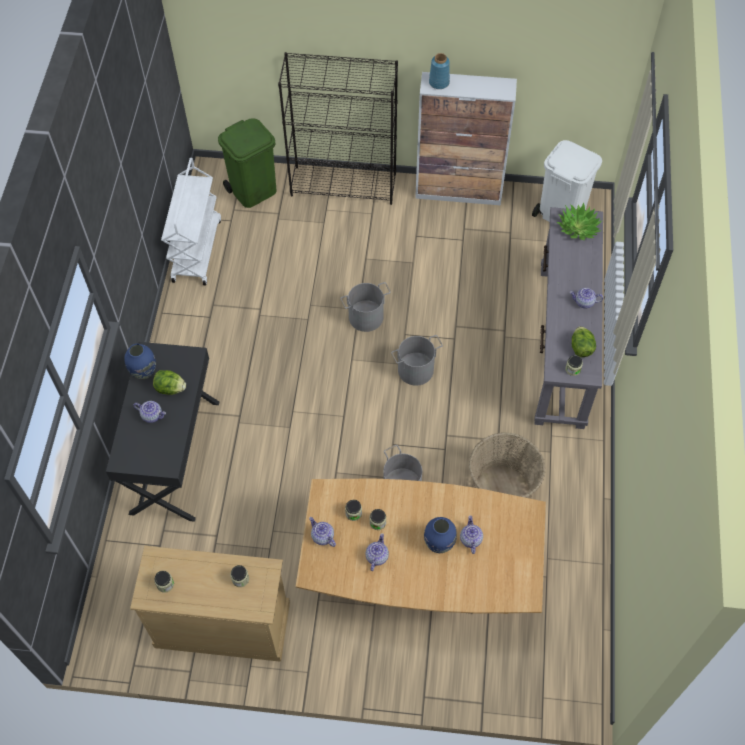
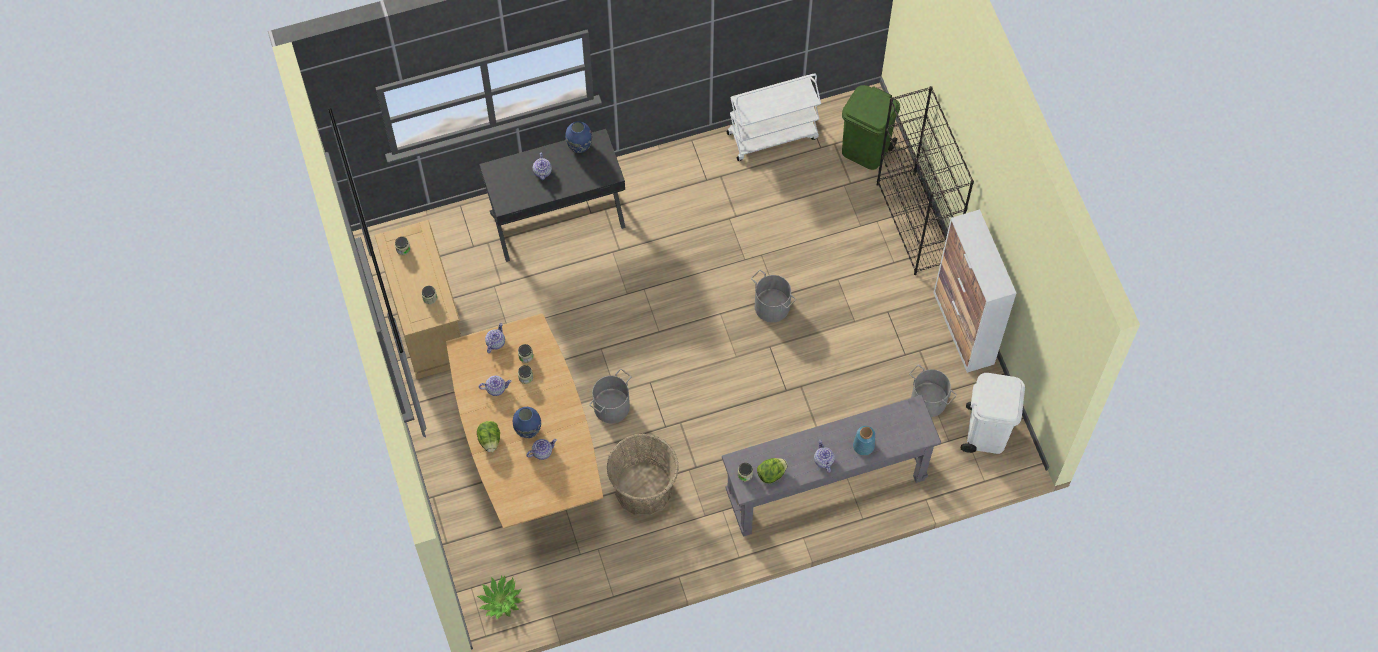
camera: 65 degrees right, 5 degrees up
lettuce [153,370,186,395] -> lettuce moved to [477,421,500,452]
grey bucket [391,335,443,386] -> grey bucket moved to [909,365,957,417]
blue vase [429,53,450,89] -> blue vase moved to [853,426,875,456]
potted plant [557,202,603,240] -> potted plant moved to [477,575,523,620]

